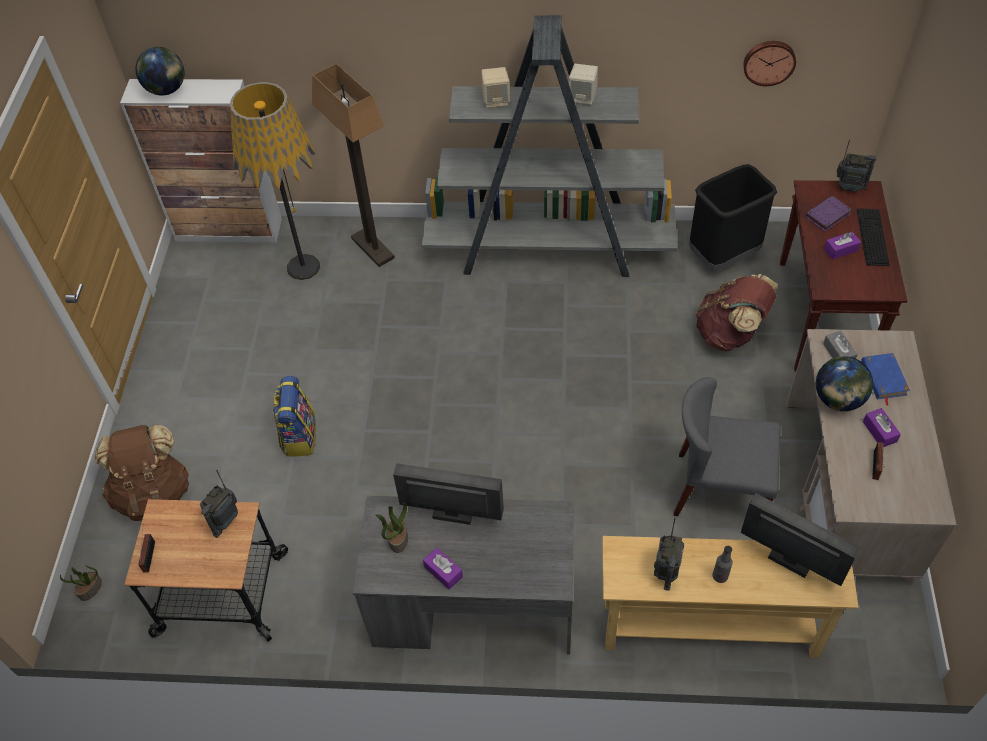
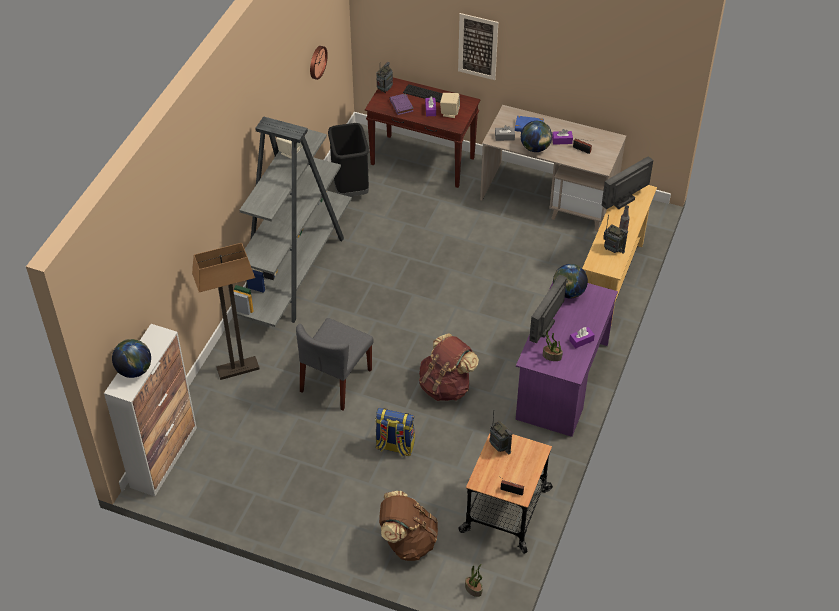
camera: 75 degrees left, 5 degrees down
floor lamp [230,82,320,280] -> none
grey desk [353,496,574,654] -> purple desk [516,282,618,437]
beige speaker [481,67,510,108] -> beige speaker moved to [440,93,460,118]
grey chair [673,377,781,516] -> grey chair moved to [296,318,374,410]
brown backpack [696,274,778,351] -> brown backpack moved to [419,333,479,401]
none -> picture [458,13,498,80]
none -> globe [553,264,588,298]

